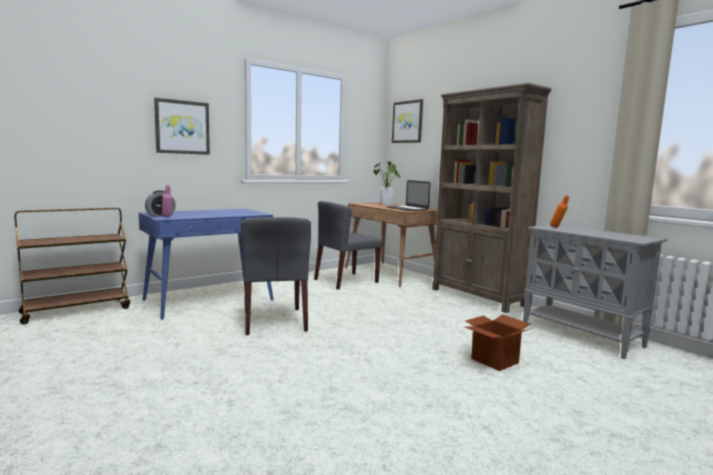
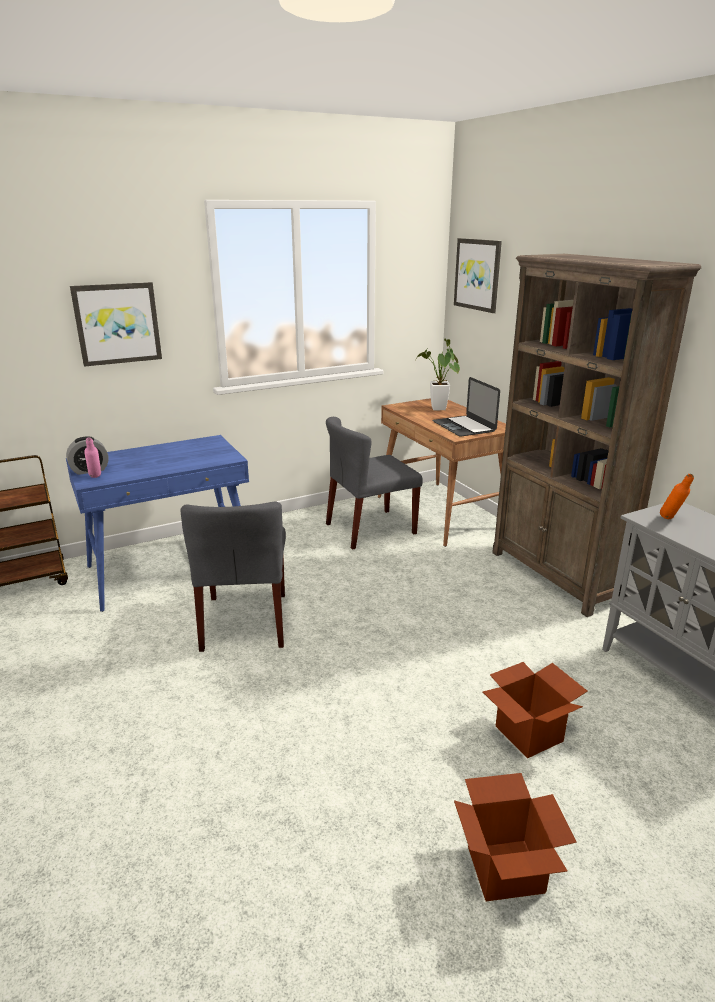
camera: 10 degrees right, 15 degrees up
none -> cardboard box [454,773,577,901]

